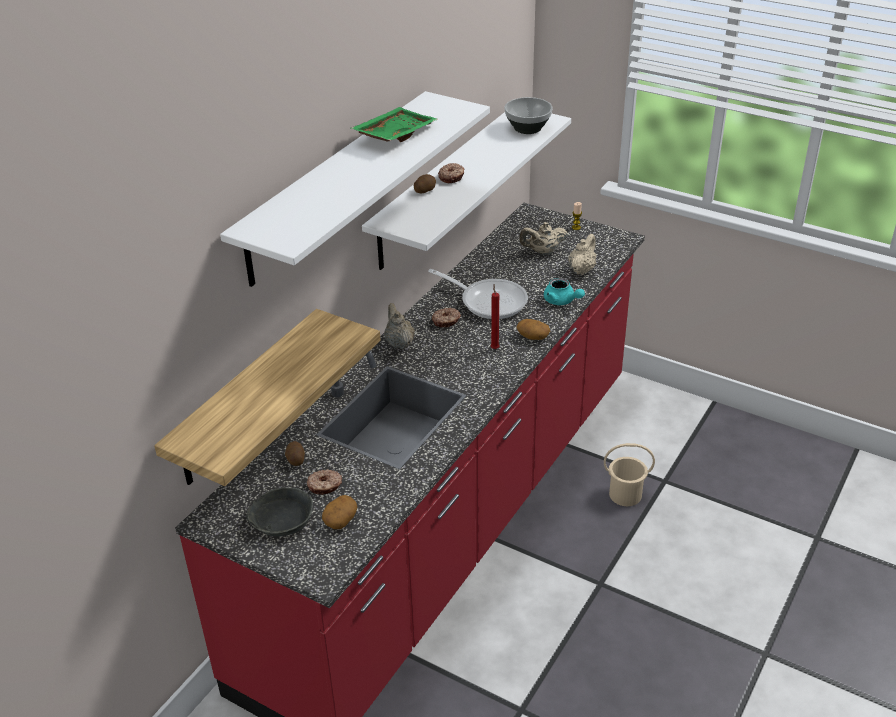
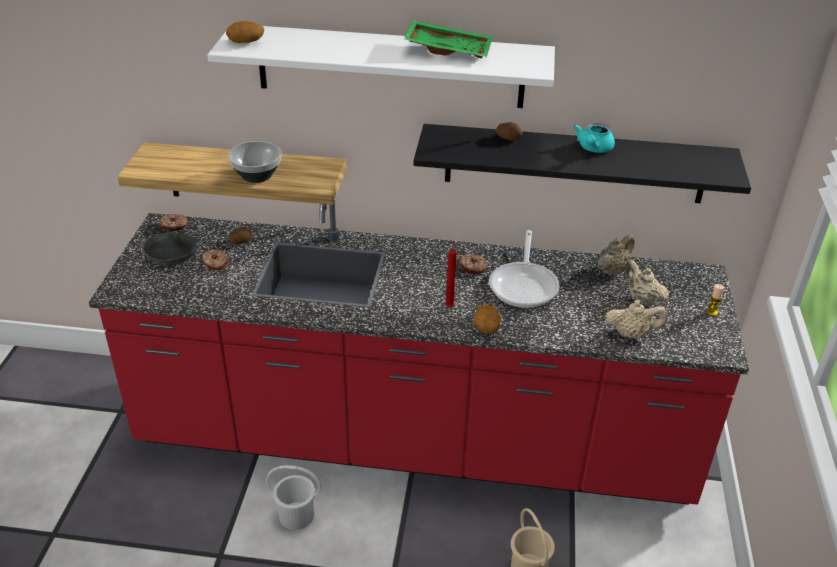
camera: 65 degrees right, 0 degrees up
potato [322,495,357,529] -> potato moved to [226,21,264,43]
white shelf [362,112,571,270] -> black shelf [414,124,751,203]
beige teapot [384,303,415,349] -> beige teapot moved to [597,234,635,276]
donut [438,163,464,183] -> donut moved to [159,214,188,232]
bowl [504,97,553,134] -> bowl moved to [228,141,281,183]
turquoise teapot [544,278,585,305] -> turquoise teapot moved to [573,123,615,153]
none -> white bucket [266,465,321,530]

